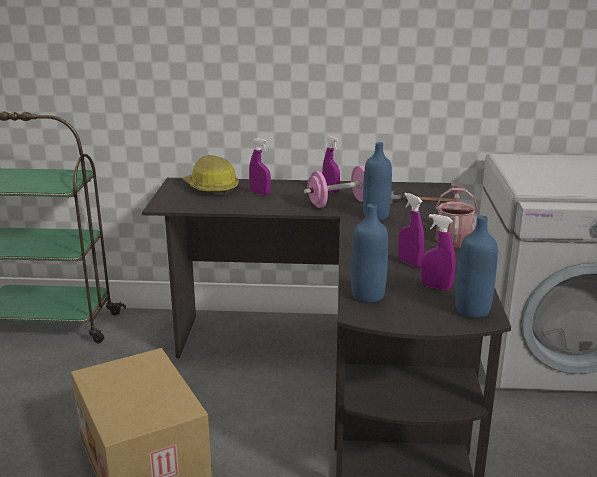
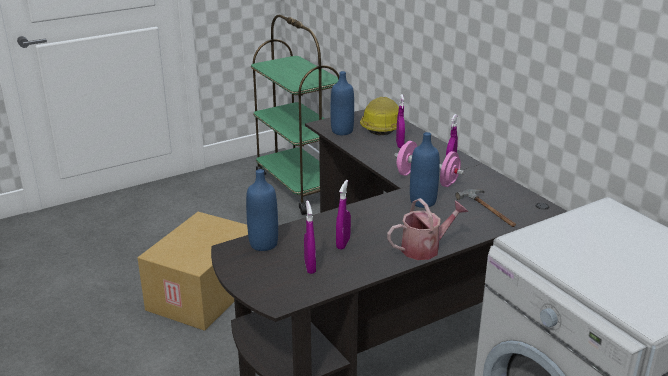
camera: 55 degrees right, 5 degrees up
blue bottle [455,216,498,318] -> blue bottle moved to [331,71,354,135]

